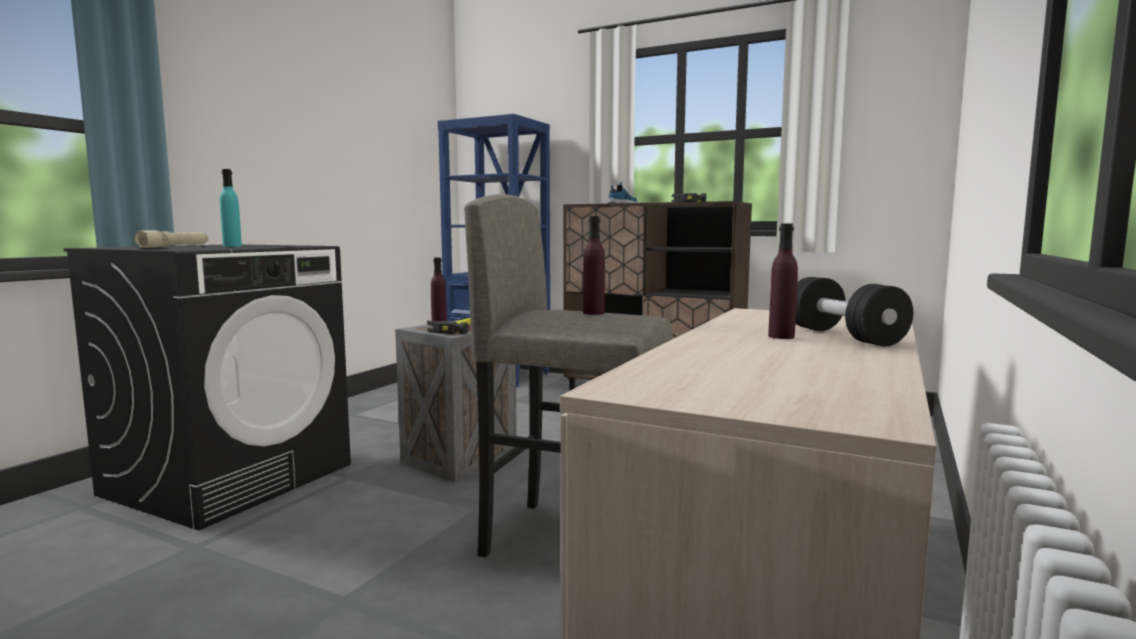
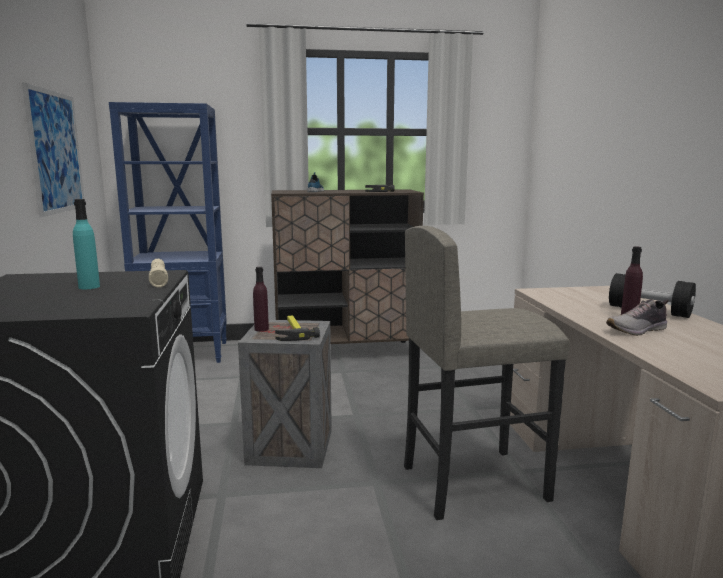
camera: 35 degrees left, 5 degrees up
beige flashlight [135,230,208,248] -> beige flashlight moved to [149,259,168,288]
purple bottle [583,216,605,315] -> none
none -> picture [22,83,84,217]
none -> shoe [606,299,669,336]

